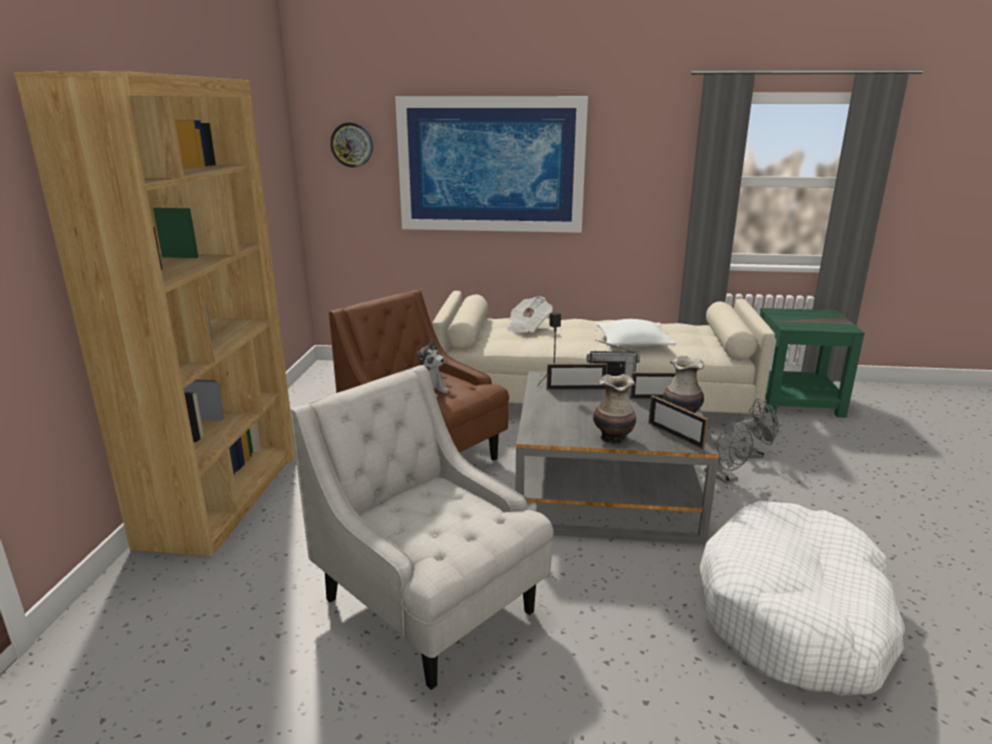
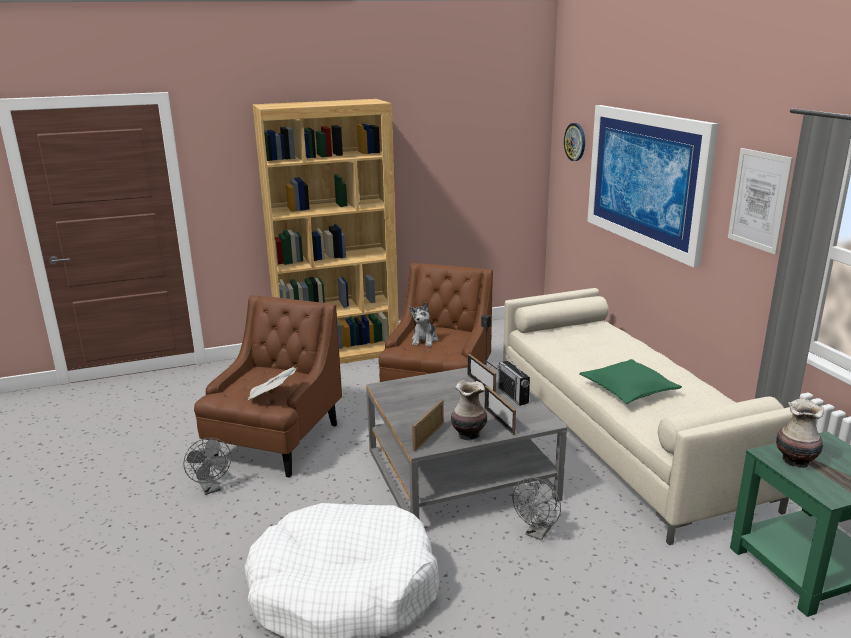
camera: 65 degrees right, 0 degrees up
white armchair [290,365,554,690] -> brown armchair [194,295,342,478]
newspaper [507,296,553,332] -> newspaper moved to [248,367,296,400]
vase [593,374,636,444] -> vase moved to [776,399,824,468]
white pillow [596,319,676,347] -> green pillow [579,359,682,404]
grey fan [732,399,779,459] -> grey fan moved to [183,438,231,495]
none -> picture [728,148,793,255]

